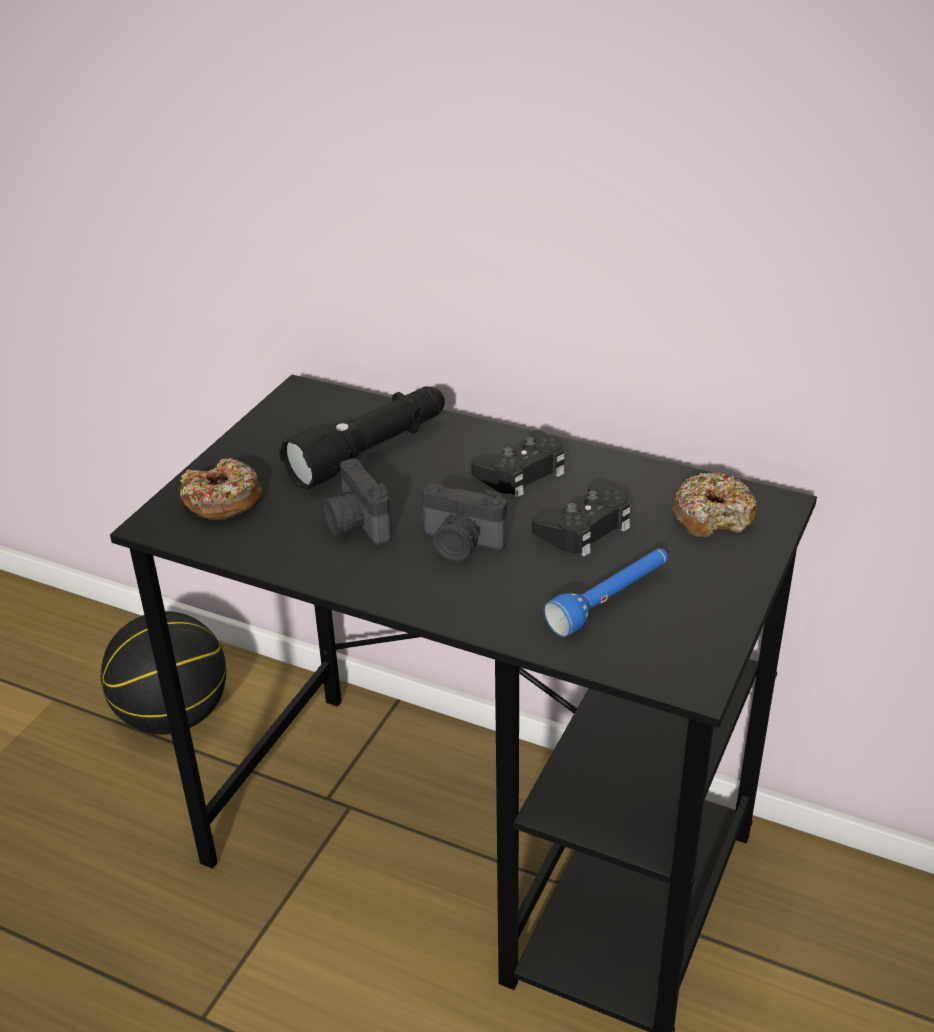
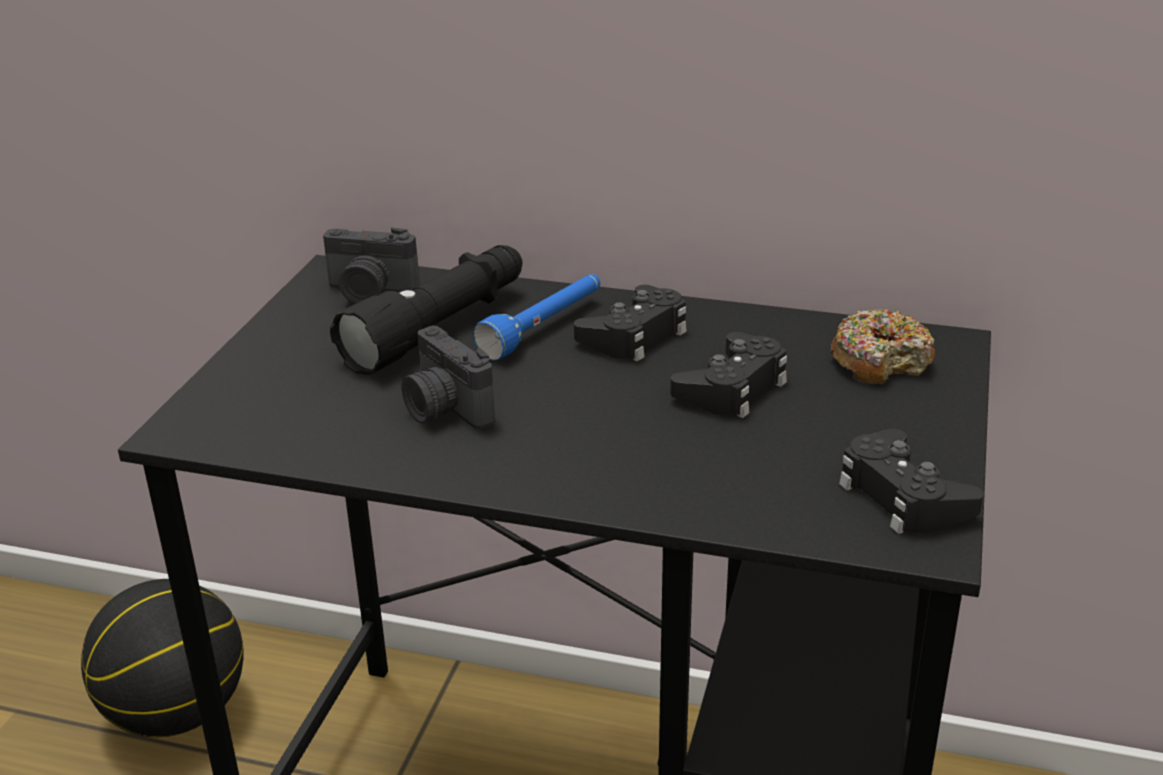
camera: 10 degrees left, 5 degrees down
donut [180,458,262,520] -> none
camera [422,483,507,561] -> camera moved to [323,227,420,304]
blue flashlight [543,548,668,637] -> blue flashlight moved to [473,274,600,361]
none -> black game controller [839,429,984,534]

